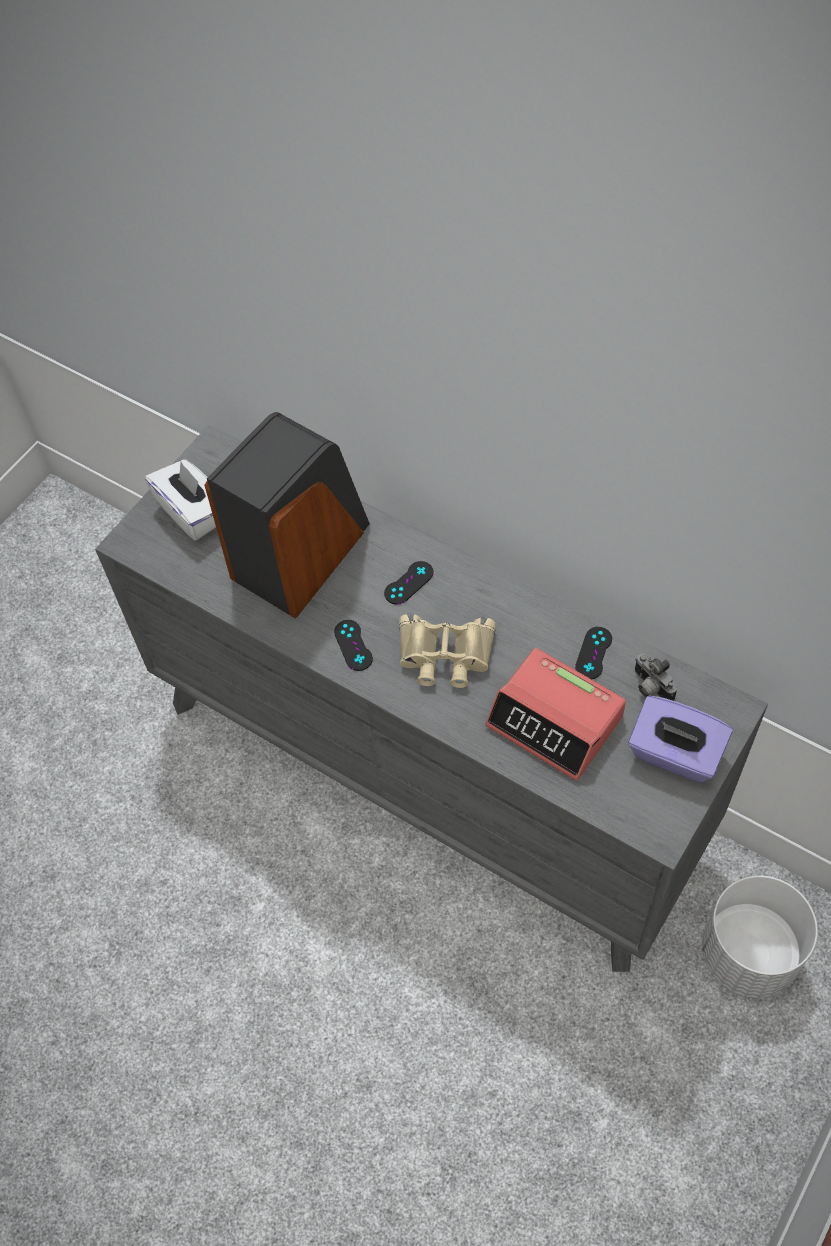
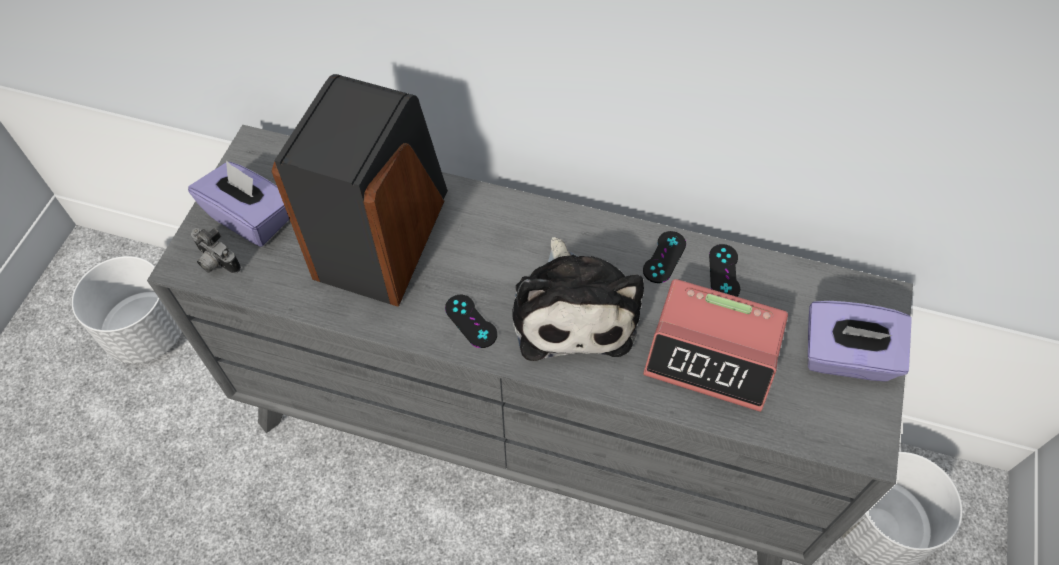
camera: 20 degrees left, 0 degrees up
white tissue box [145,459,216,540] -> purple tissue box [188,160,289,247]
black game controller [384,561,434,605] -> black game controller moved to [643,231,686,283]
beige binoculars [399,614,496,688] -> plush toy [512,237,644,361]
camera [635,653,677,701] -> camera moved to [191,228,241,274]
none -> white planter [72,256,182,364]

